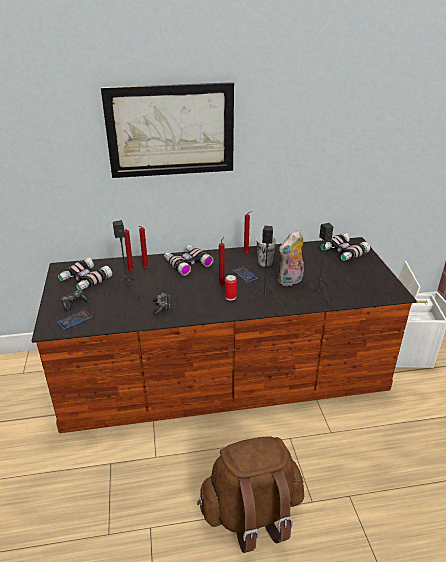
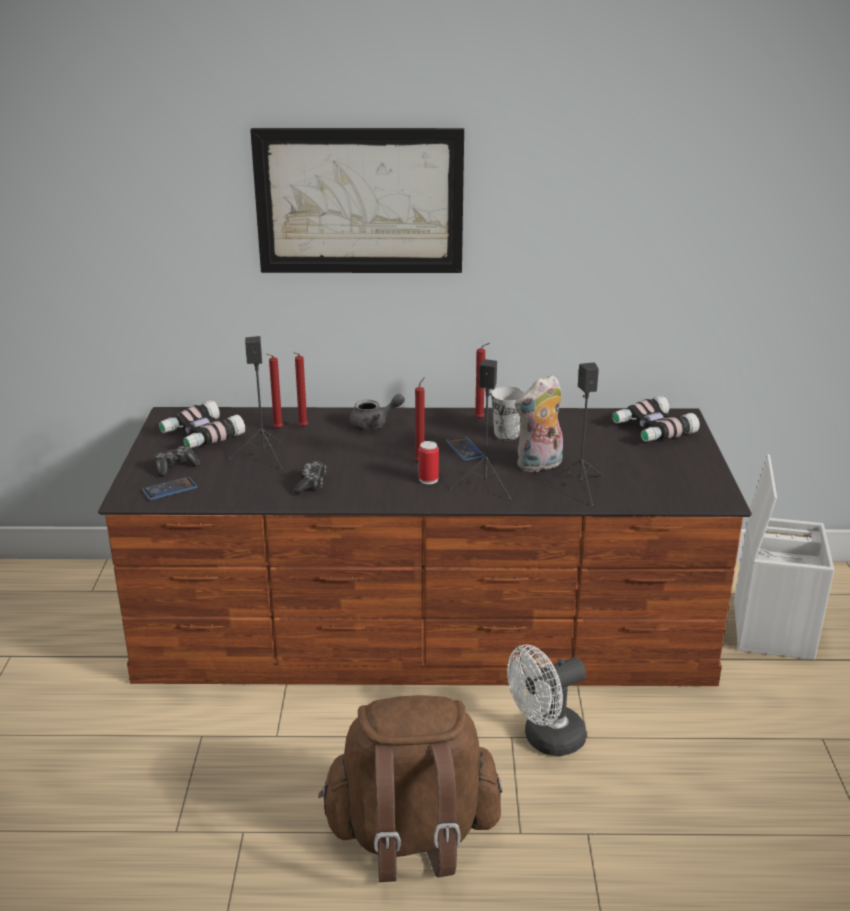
camera: 10 degrees right, 5 degrees down
binoculars [164,245,213,276] -> grey teapot [349,394,405,431]
none -> white fan [507,644,587,756]

